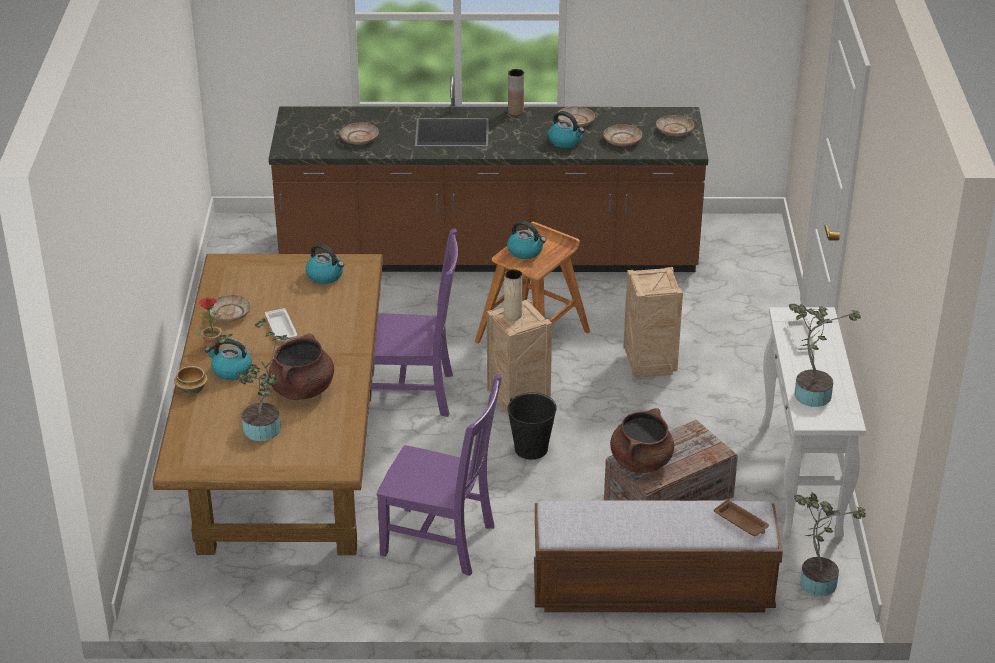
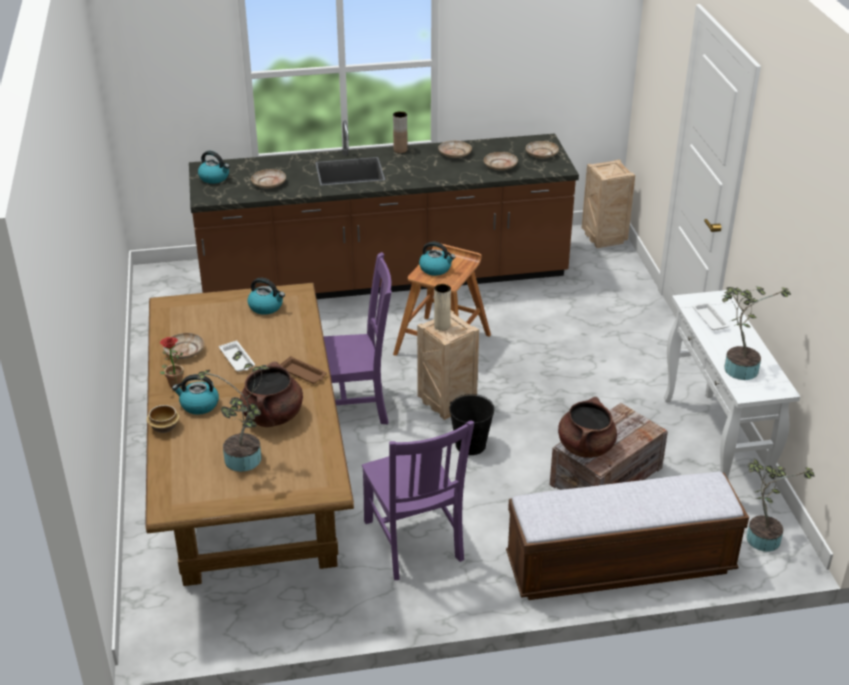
camera: 10 degrees left, 0 degrees up
purple chair [376,374,502,576] -> purple chair turned 60 degrees clockwise [362,421,474,580]
kettle [548,111,584,148] -> kettle moved to [198,151,230,184]
crate [623,267,683,378] -> crate moved to [582,159,635,248]
brown tray [714,499,769,536] -> brown tray moved to [279,356,327,384]

